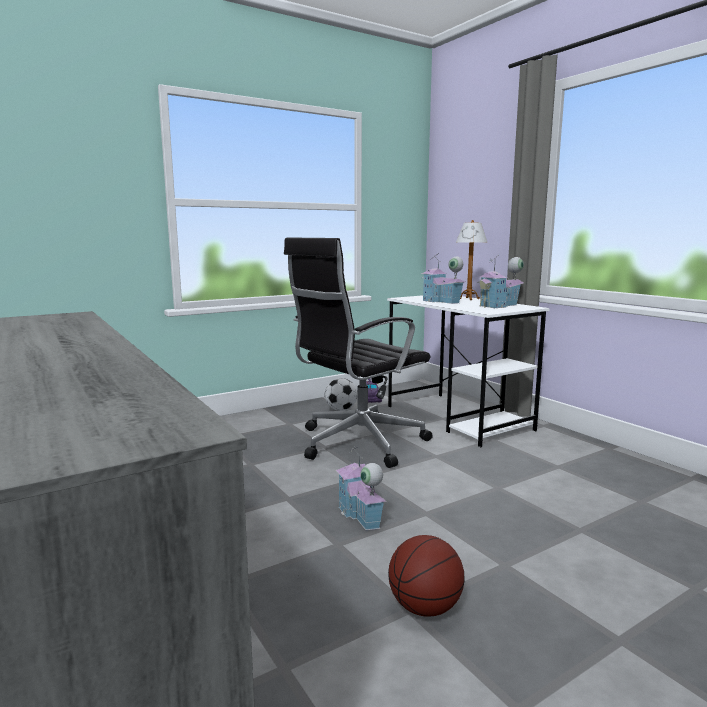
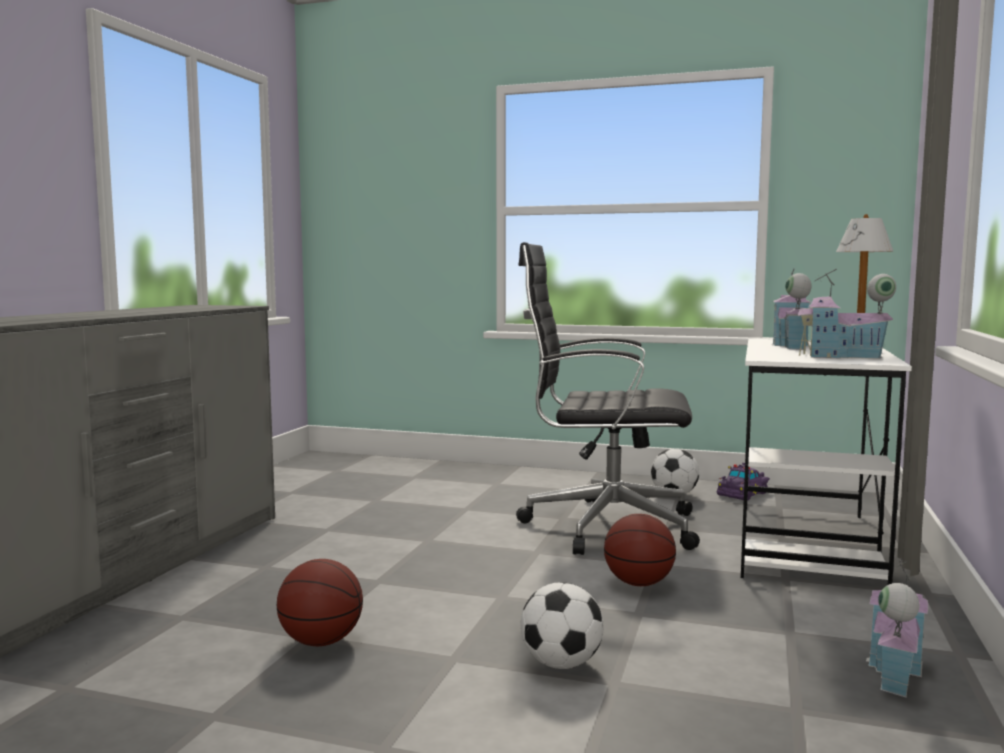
camera: 50 degrees right, 5 degrees down
toy house [336,447,387,530] -> toy house moved to [866,559,928,698]
none -> football [521,582,603,669]
none -> basketball [604,514,676,586]

